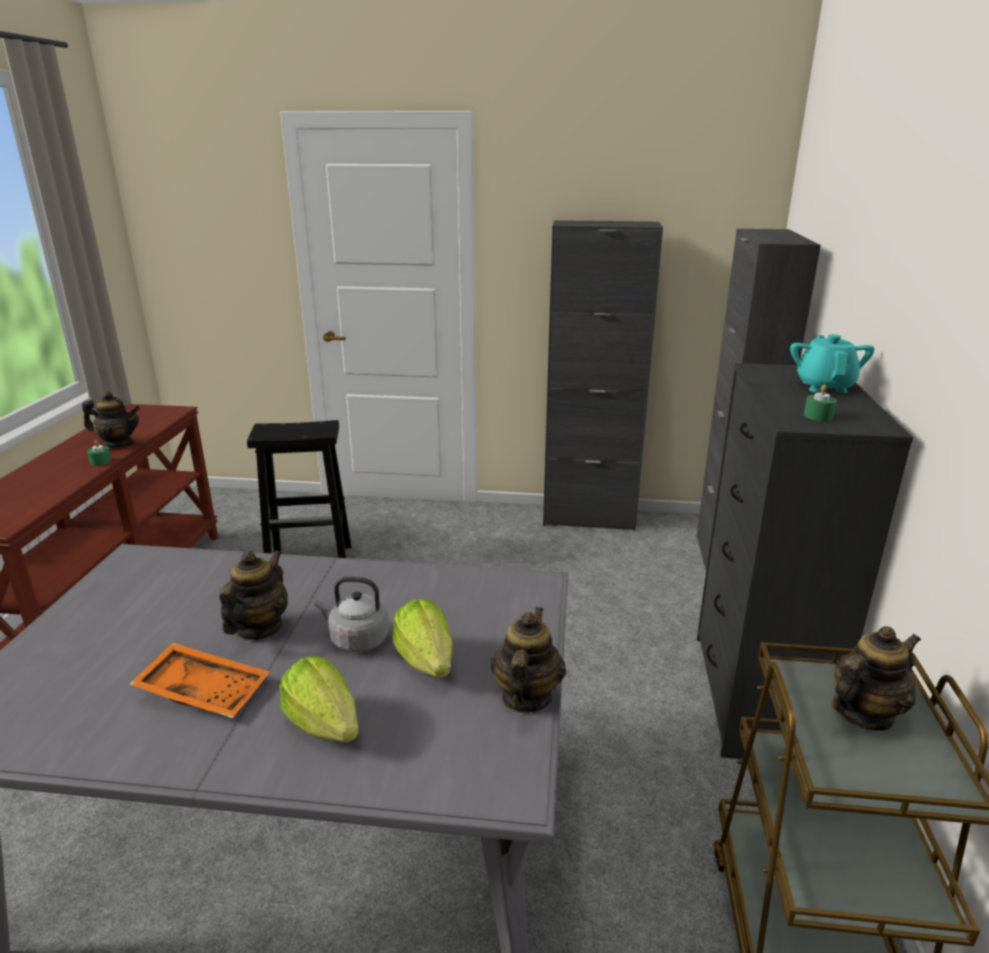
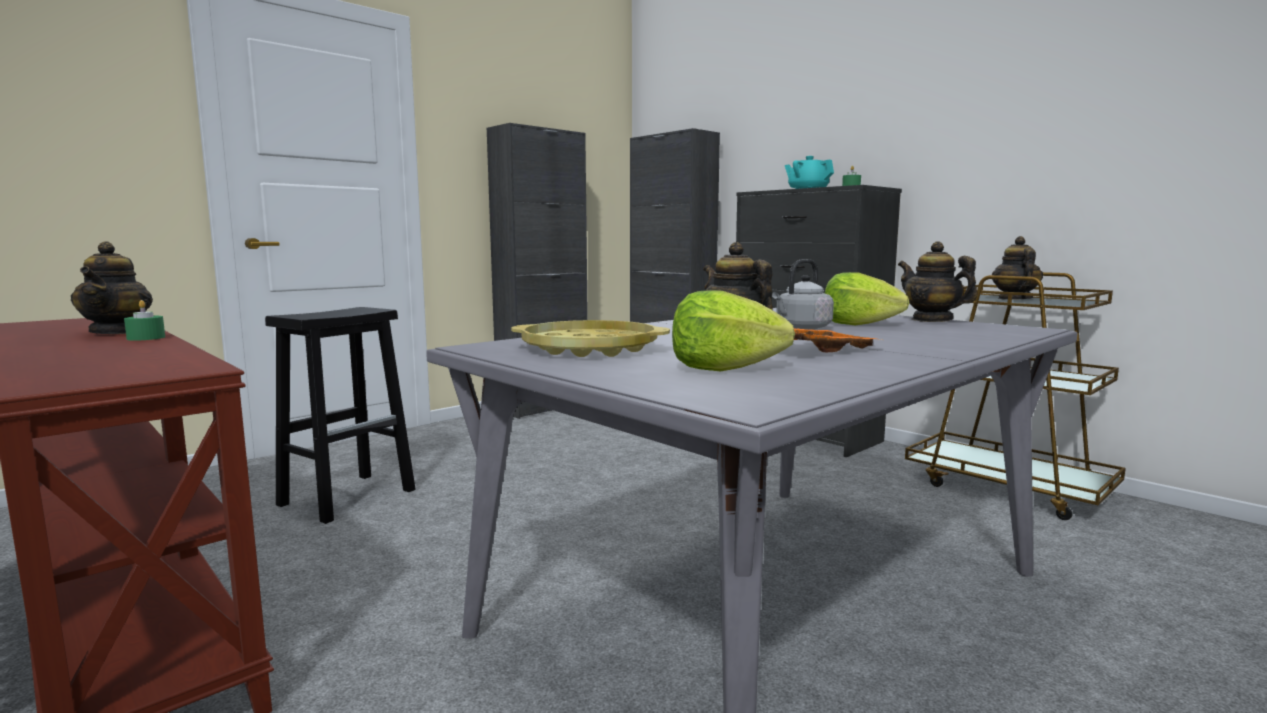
camera: 50 degrees left, 15 degrees down
teapot [82,391,140,448] -> teapot turned 120 degrees clockwise [71,241,153,334]
lettuce [279,656,358,742] -> lettuce moved to [672,290,795,371]
none -> yellow tray [511,320,670,357]

